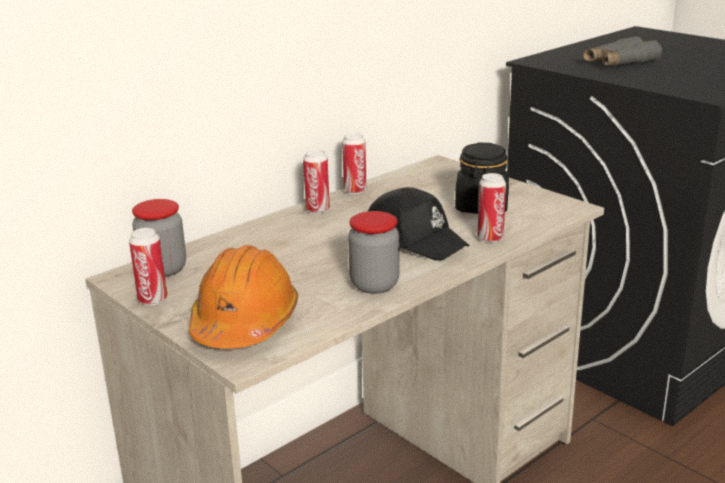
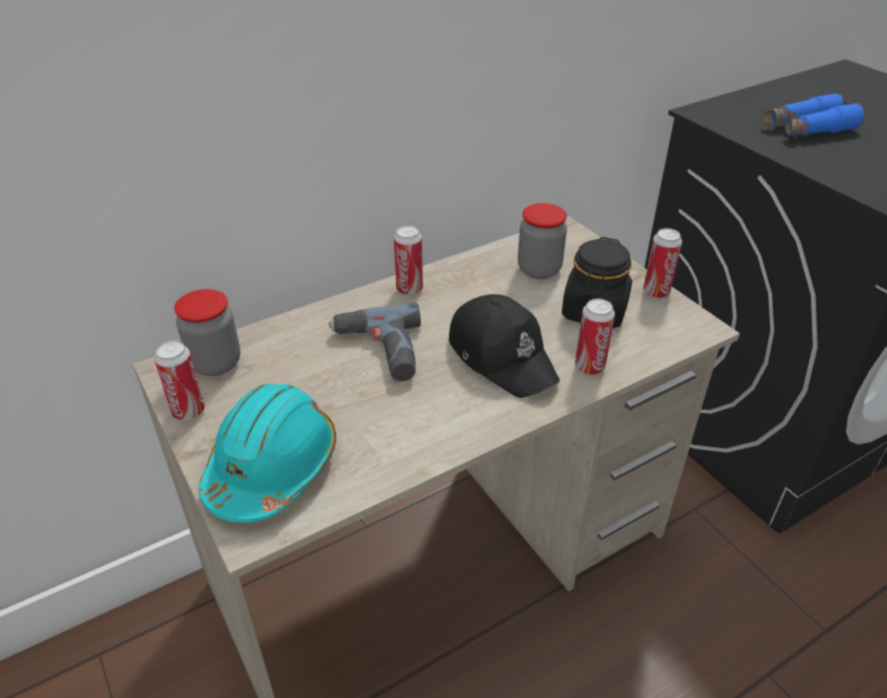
camera: 10 degrees right, 15 degrees up
orange hard hat [188,245,298,349] -> turquoise hard hat [199,384,336,523]
can [342,133,367,194] -> can moved to [643,228,682,299]
jar [348,211,400,294] -> jar moved to [518,203,567,279]
grey binoculars [583,36,662,66] -> blue binoculars [763,93,865,136]
none -> power drill [328,303,421,381]

